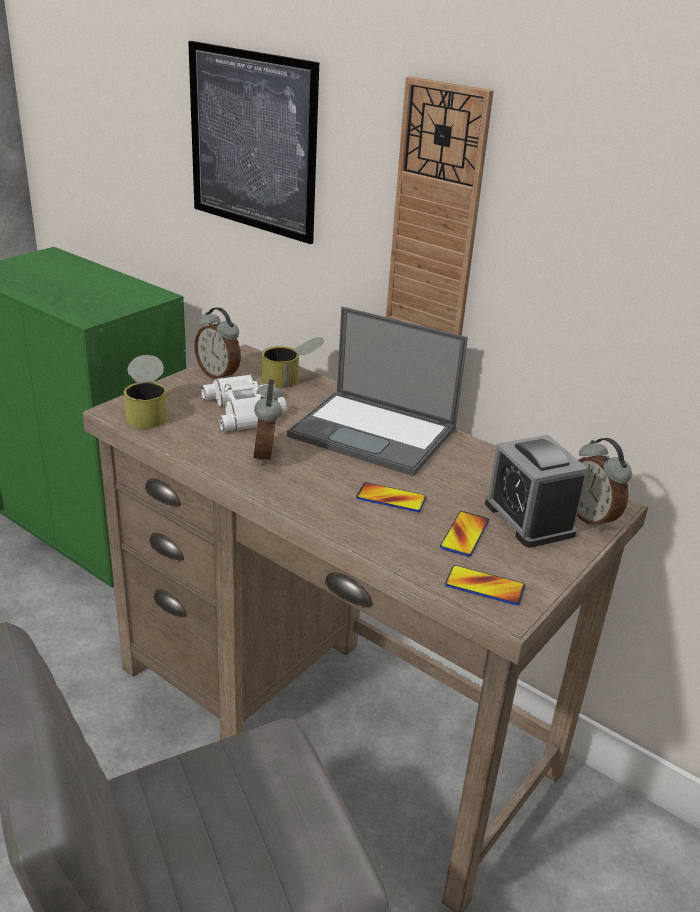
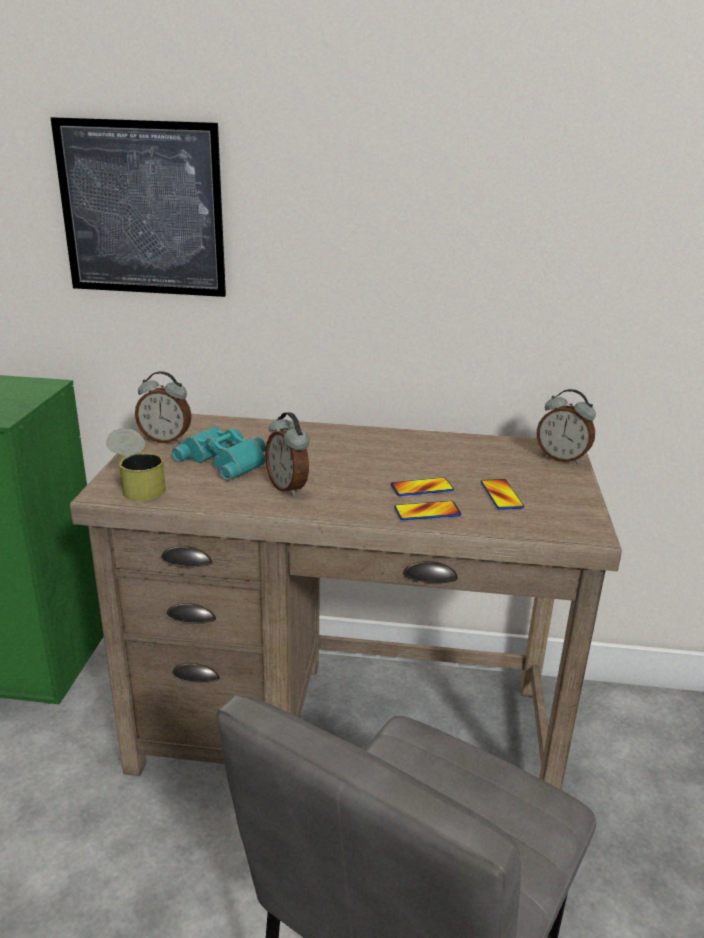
camera: 30 degrees left, 5 degrees down
white binoculars [201,374,287,432] -> turquoise binoculars [172,426,266,481]
can [261,337,324,388] -> none
laptop [287,306,468,476] -> none
wall clock [386,76,494,335] -> none
phone [445,565,525,605] -> phone moved to [394,501,461,520]
alarm clock [485,435,588,548] -> none

